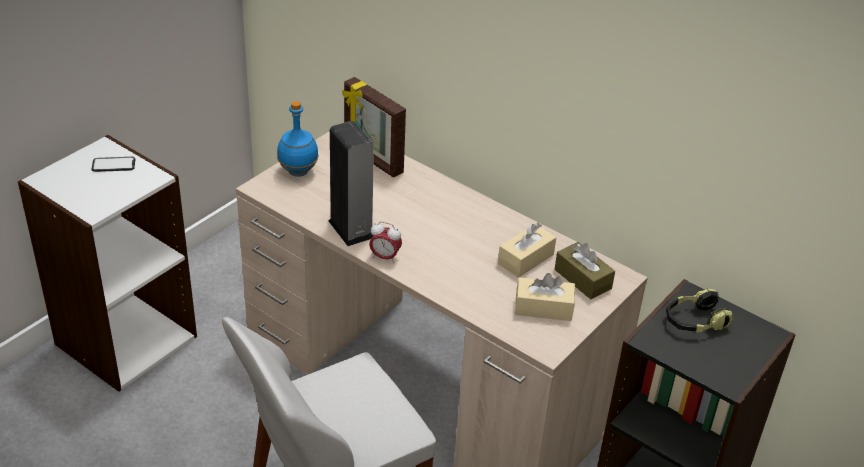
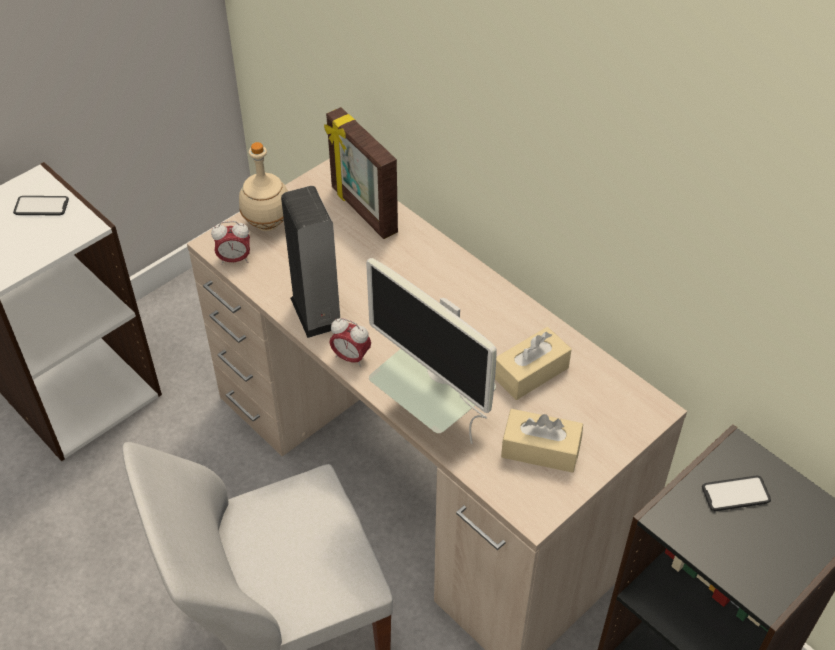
camera: 10 degrees right, 10 degrees up
blue bottle [277,101,319,177] -> beige bottle [239,142,288,231]
brown tissue box [554,242,615,299] -> none
headphones [666,288,734,333] -> phone [702,475,771,511]
none -> alarm clock [211,221,250,265]
none -> monitor [366,258,497,444]

